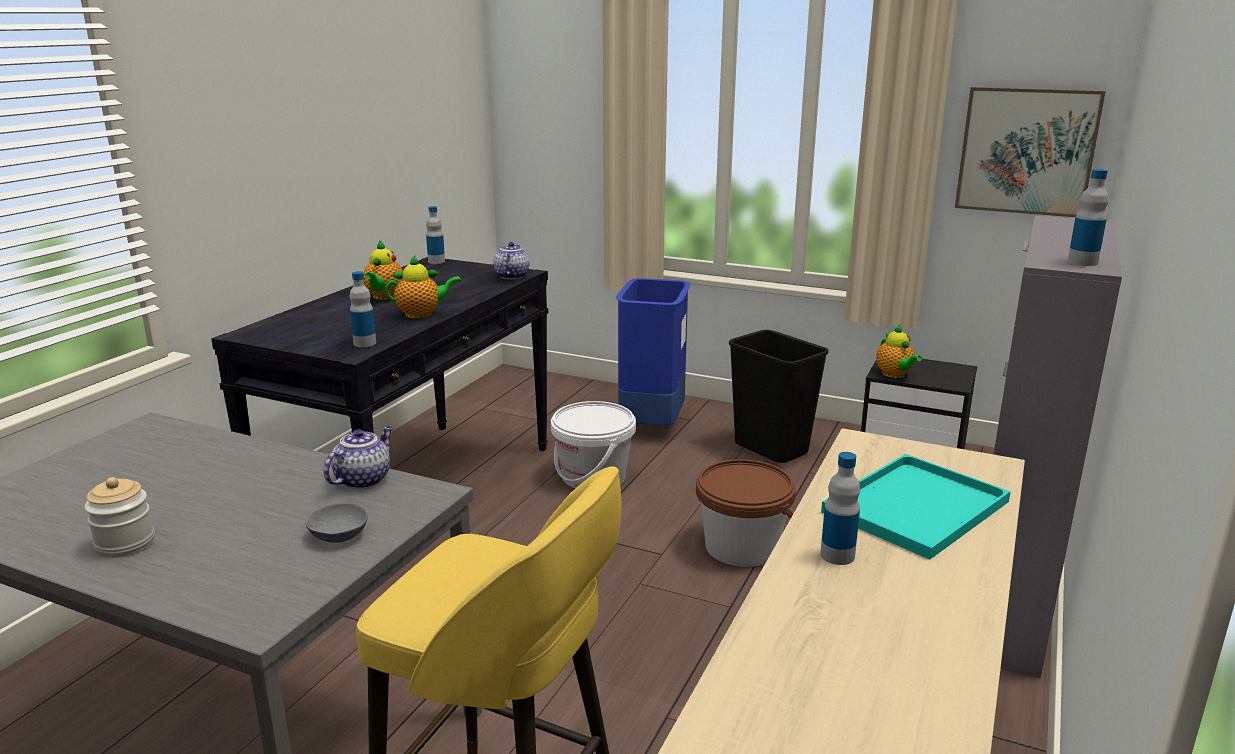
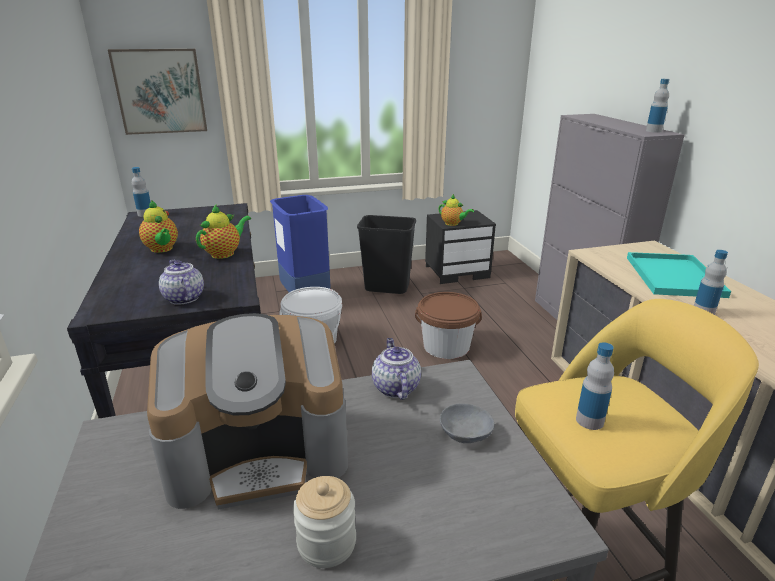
camera: 40 degrees left, 5 degrees up
bottle [350,271,376,347] -> bottle moved to [576,342,614,430]
teapot [494,242,529,279] -> teapot moved to [159,259,204,305]
picture [955,87,1106,217] -> picture moved to [108,49,207,135]
none -> coffee machine [147,313,348,510]

